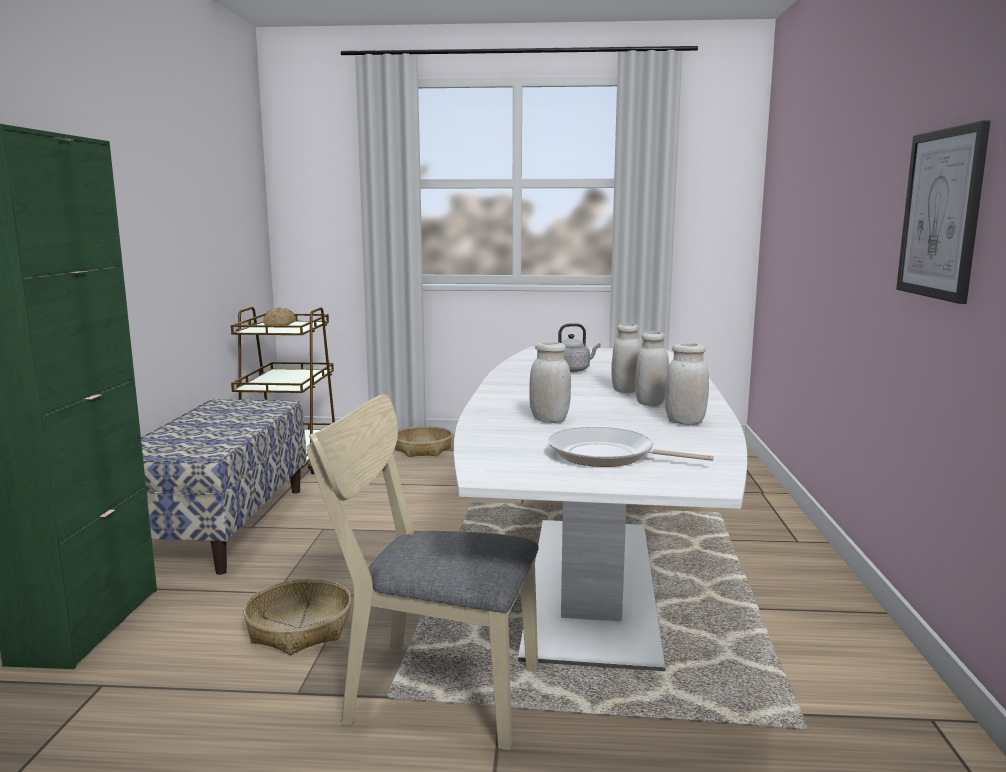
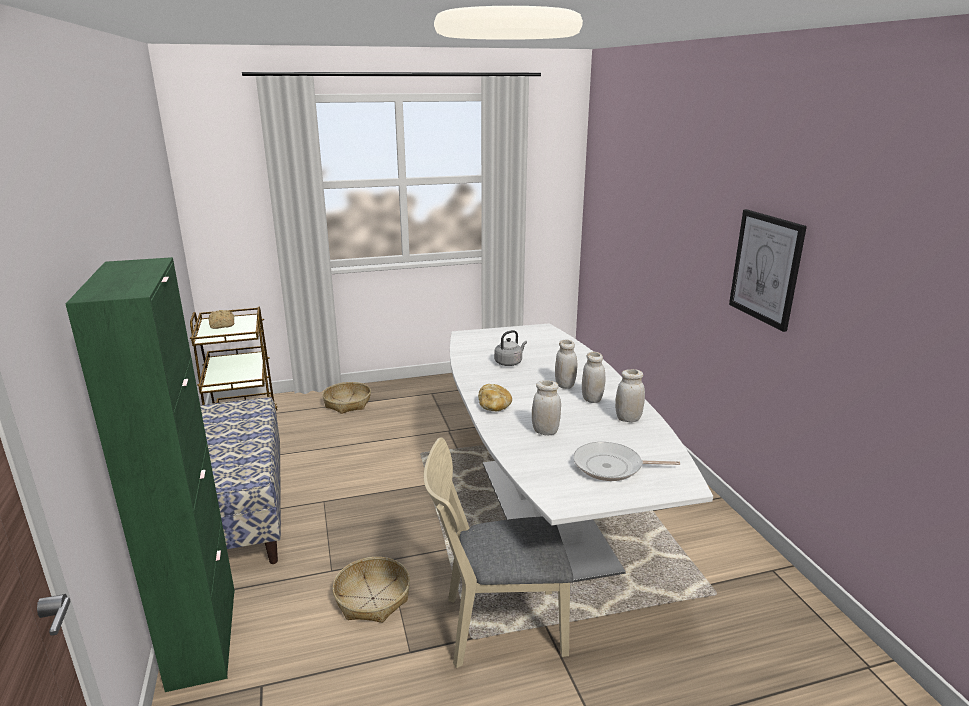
camera: 20 degrees left, 10 degrees up
none -> bread [478,384,512,411]

